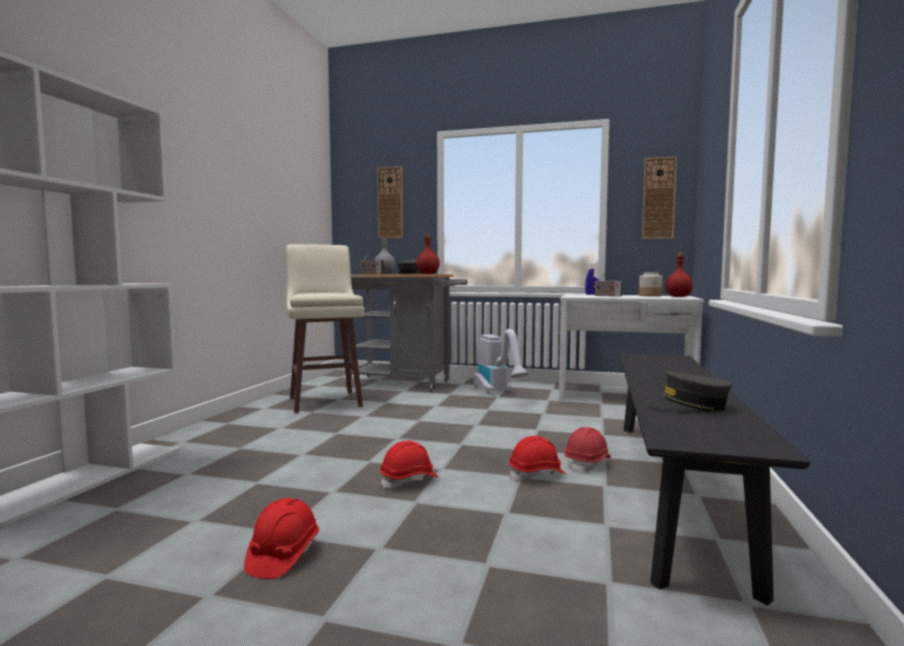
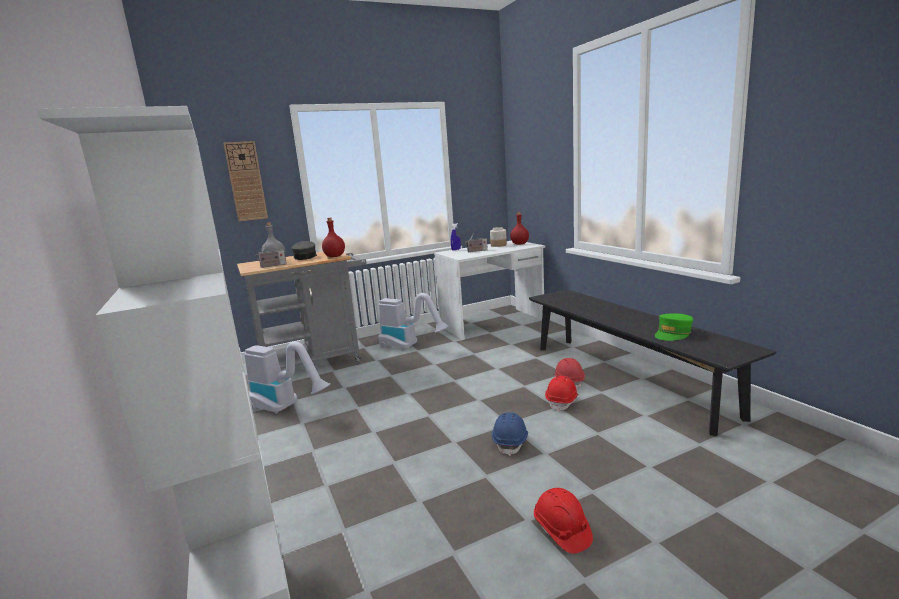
camera: 40 degrees left, 10 degrees up
beige stool [286,244,365,413] -> vacuum cleaner [244,341,331,414]
red hard hat [380,441,439,489] -> blue hard hat [492,412,528,456]
wall clock [642,156,677,239] -> none
grey cap [647,371,732,413] -> green cap [655,313,693,341]

